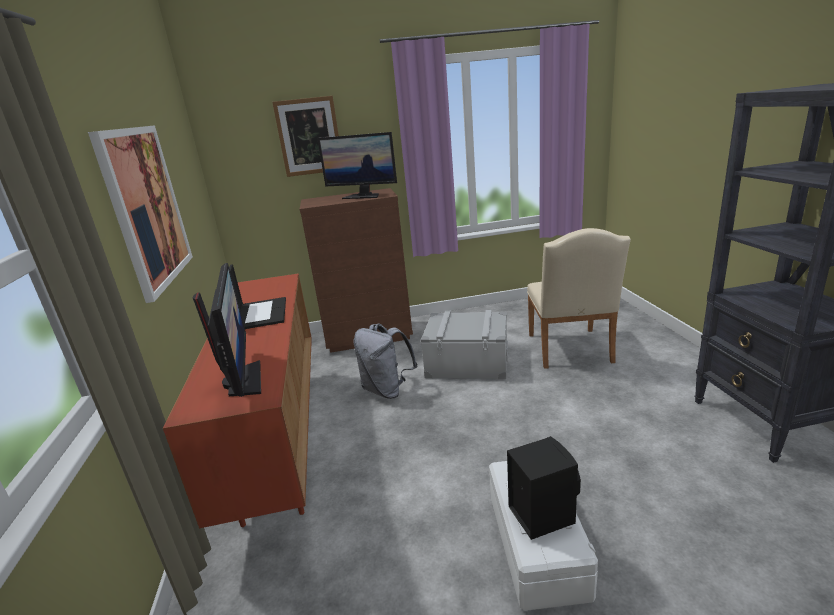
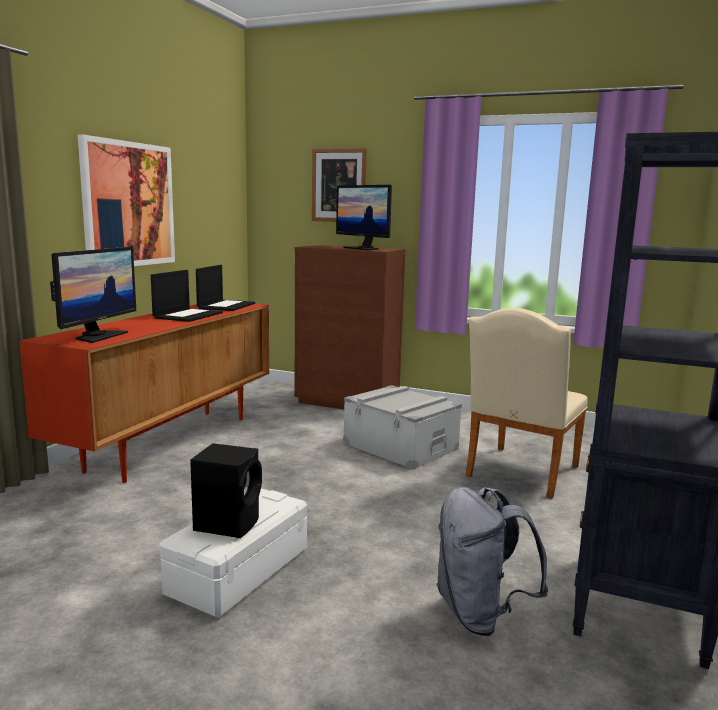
camera: 30 degrees right, 10 degrees down
grey backpack [353,323,418,399] -> grey backpack moved to [436,487,548,636]
none -> laptop [196,265,255,311]

